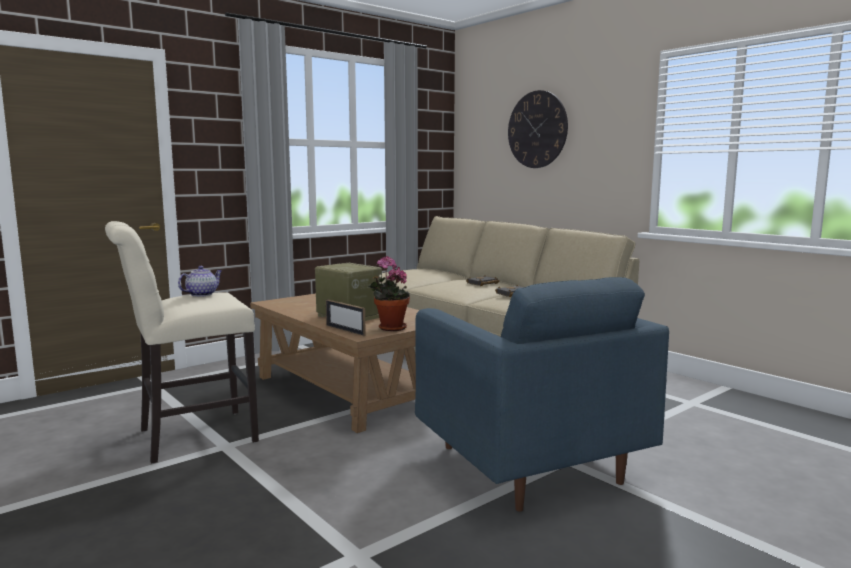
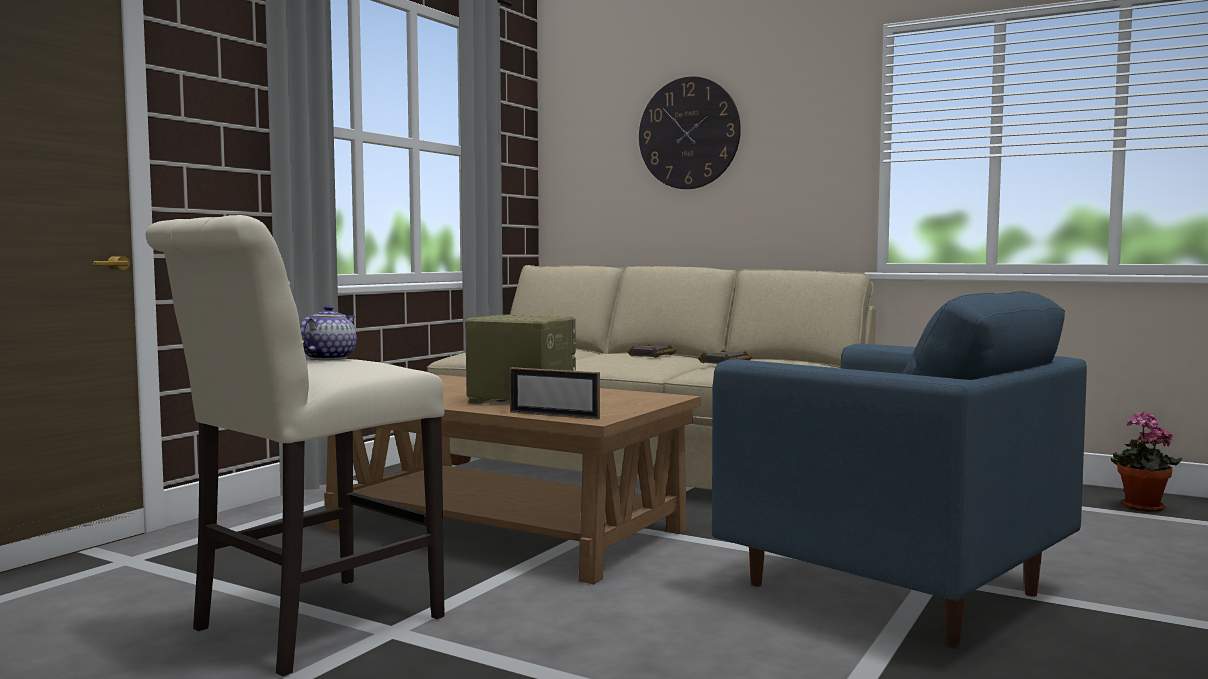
camera: 20 degrees left, 5 degrees down
potted plant [369,256,410,331] -> potted plant moved to [1111,411,1182,512]

